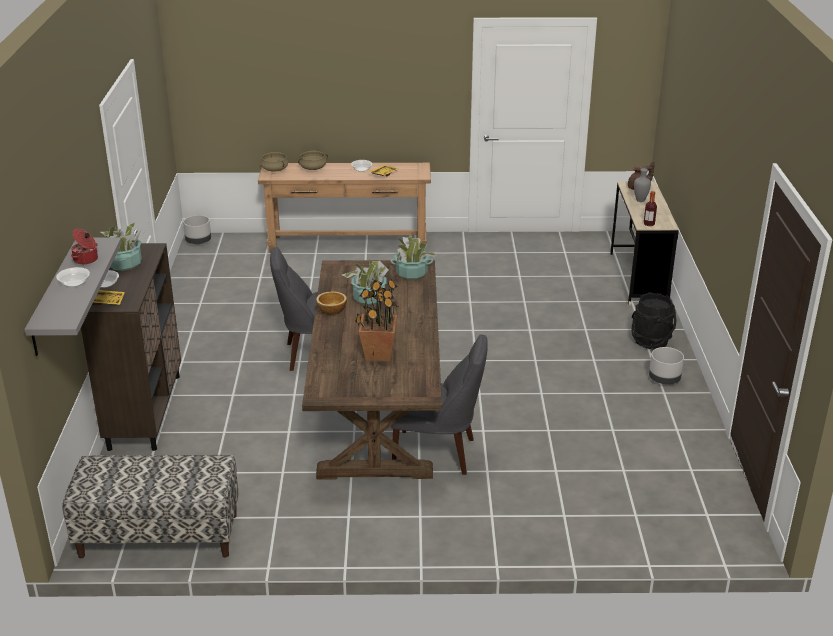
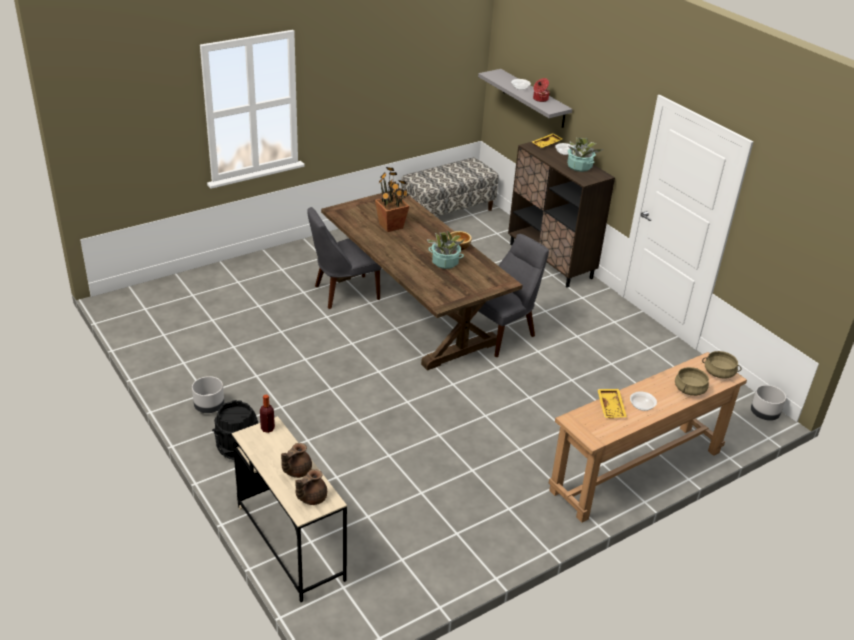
camera: 145 degrees right, 5 degrees up
potted plant [390,236,437,280] -> none
grey vase [634,168,651,202] -> brown teapot [281,443,312,478]

